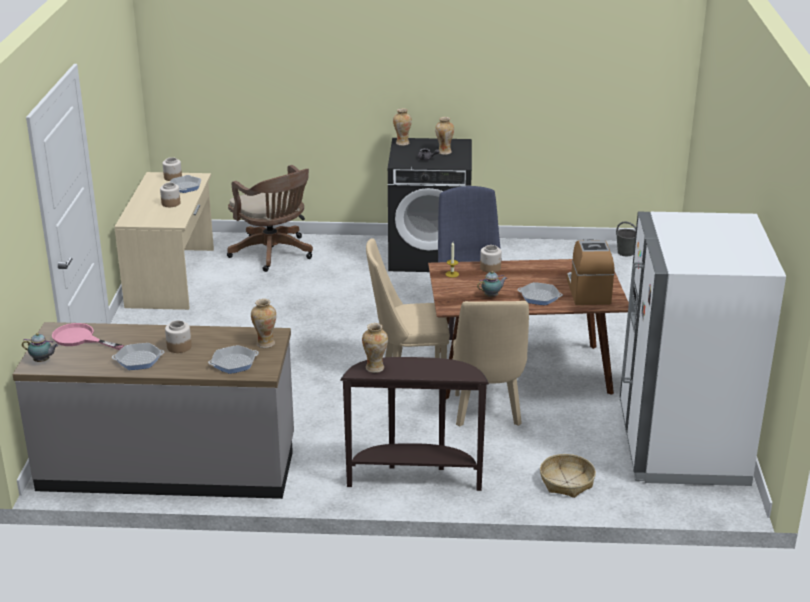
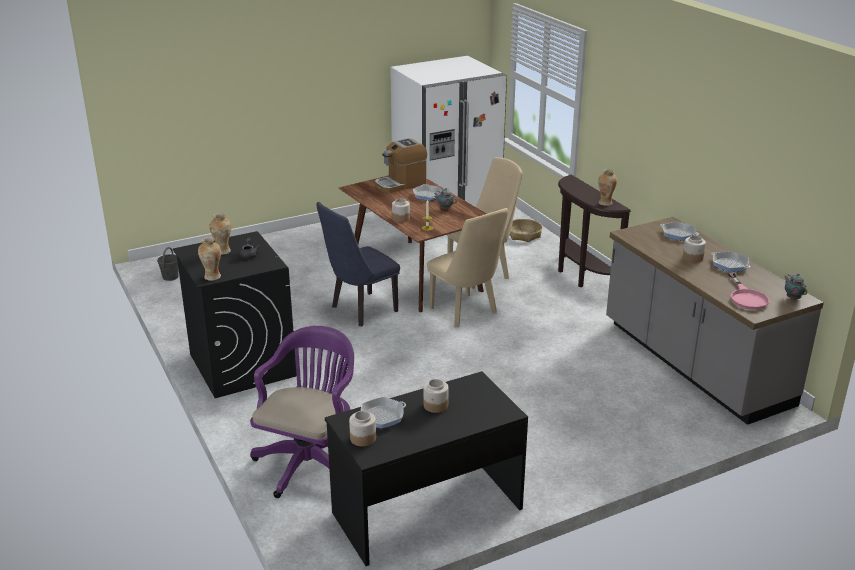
camera: 120 degrees left, 0 degrees up
beige desk [114,172,214,310] -> black desk [325,371,528,566]
brown office chair [227,165,313,272] -> purple office chair [250,326,354,498]
vase [251,299,276,348] -> none

